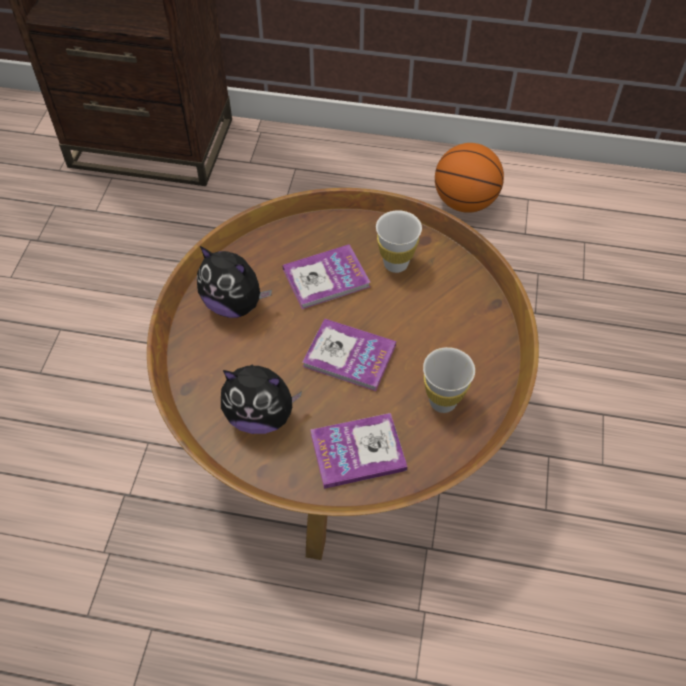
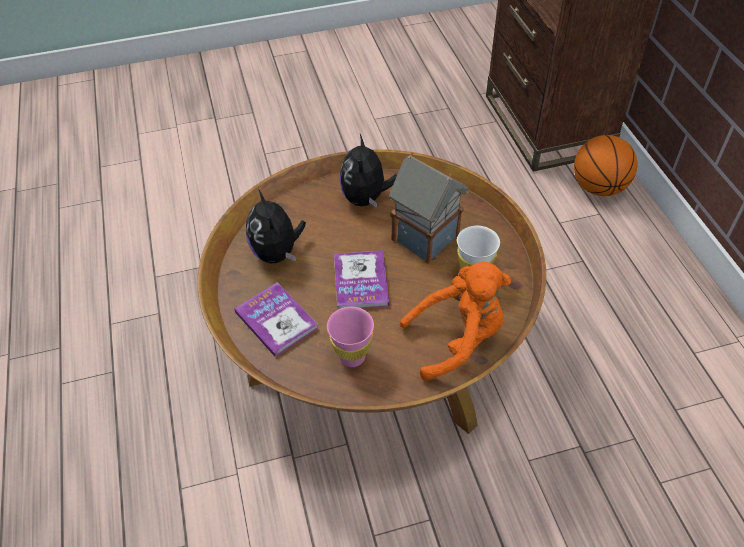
camera: 65 degrees right, 5 degrees down
book [282,244,370,309] -> toy house [389,152,468,264]
white cup [423,347,475,413] -> pink cup [327,307,374,367]
basketball [435,143,504,213] -> basketball moved to [574,135,637,196]
none -> orange plush toy [400,262,511,381]

